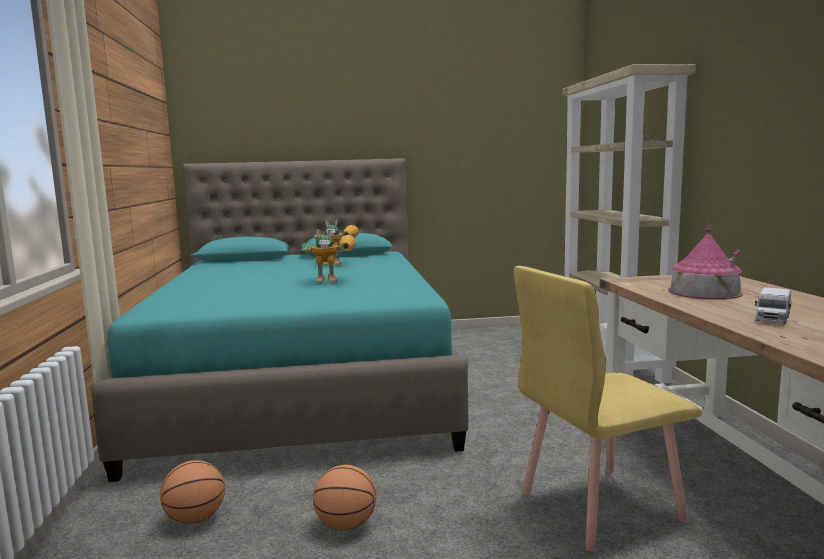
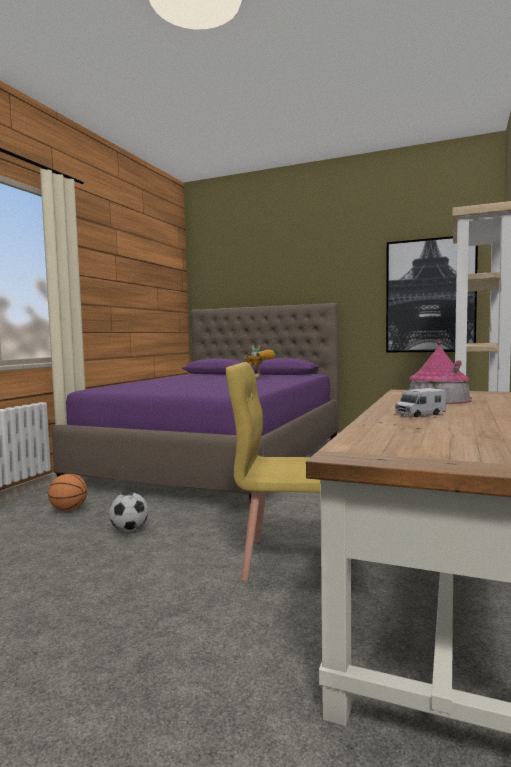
camera: 30 degrees right, 5 degrees down
turquoise bed [91,158,469,482] -> purple bed [52,303,339,502]
toy robot [303,229,356,284] -> none
basketball [313,465,377,530] -> football [109,492,148,532]
none -> picture [386,236,478,352]

